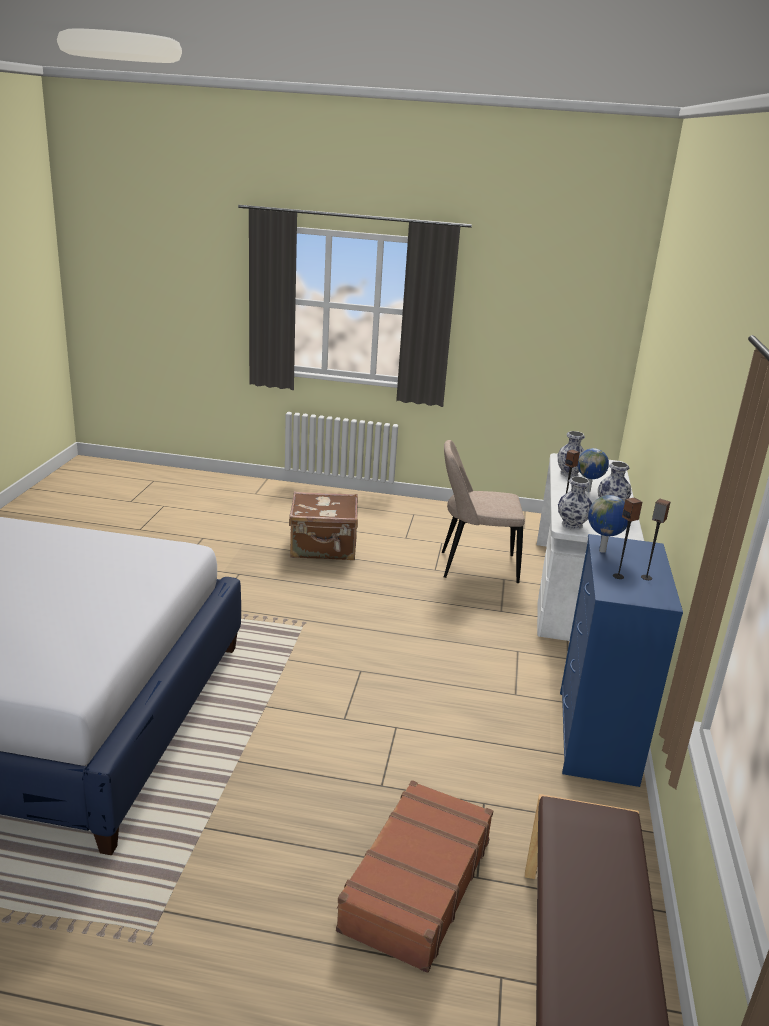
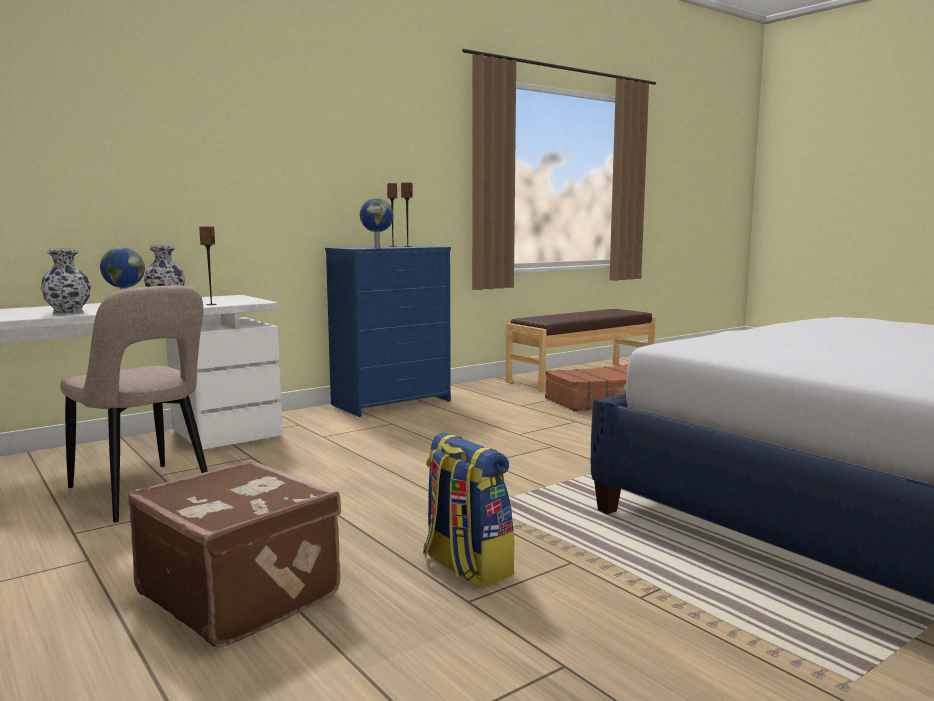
camera: 135 degrees left, 15 degrees down
vase [558,477,592,530] -> none
none -> backpack [423,432,514,588]

